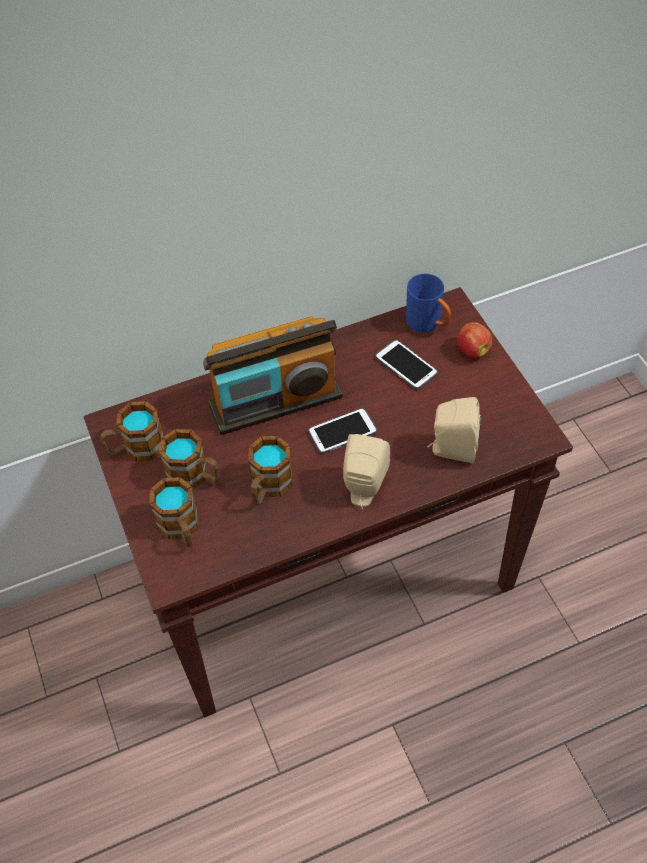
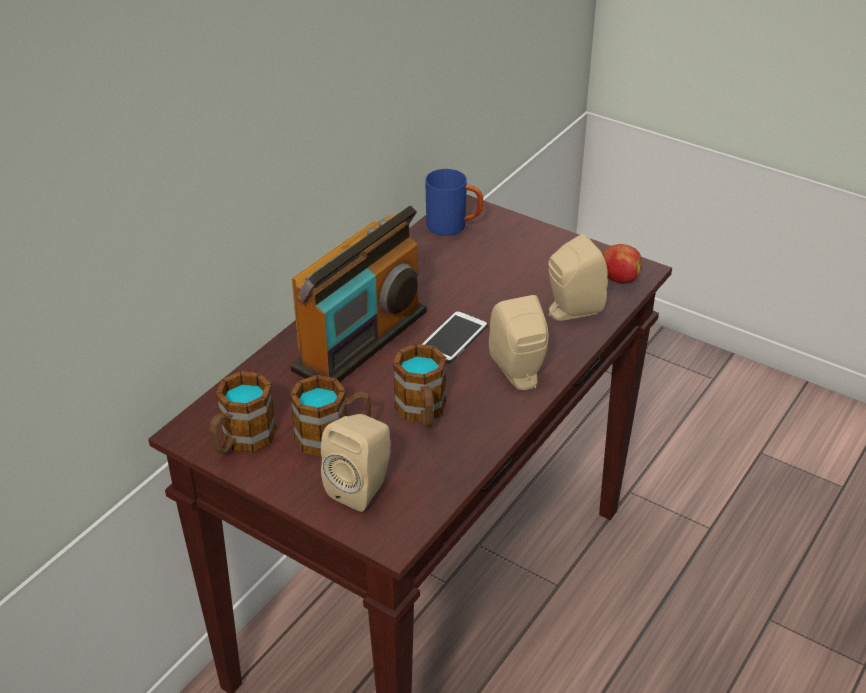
camera: 35 degrees left, 15 degrees down
mug [149,477,199,547] -> beige speaker [321,414,391,512]
phone [375,340,438,390] -> none
apple [457,322,492,359] -> apple moved to [603,244,641,283]

